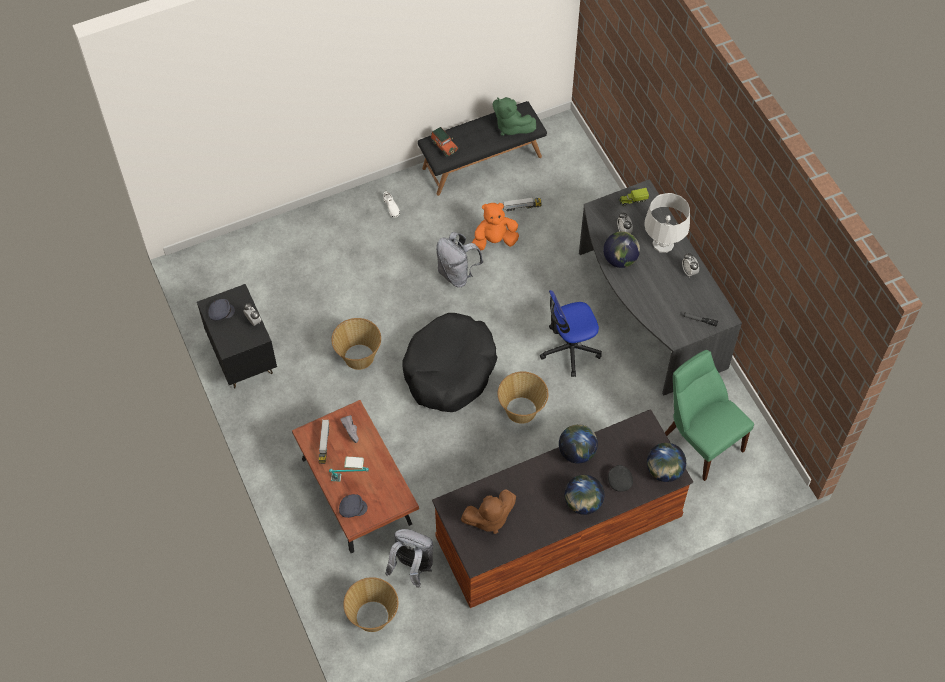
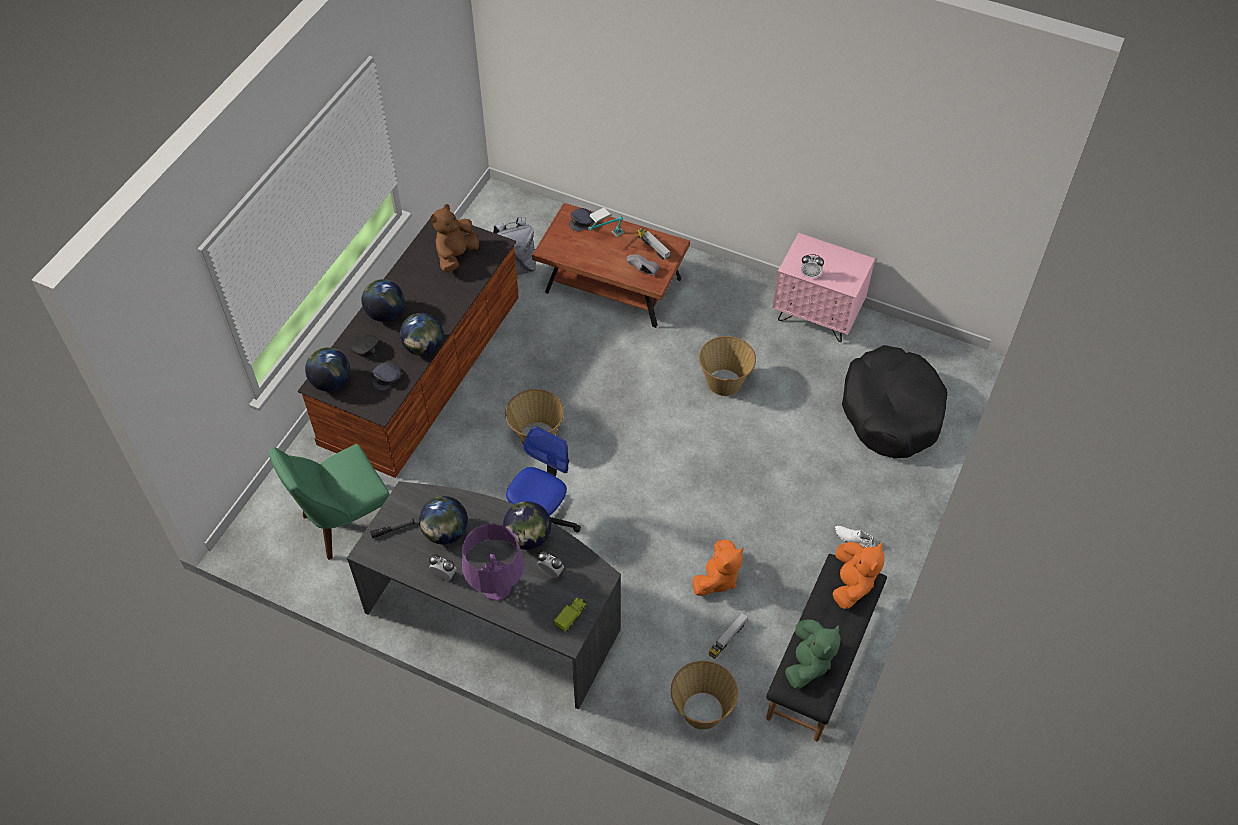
camera: 140 degrees right, 5 degrees down
black nightstand [197,284,277,388] -> pink nightstand [773,233,875,342]
grey cap [208,299,235,321] -> grey cap moved to [372,362,401,390]
basket [343,577,398,632] -> basket moved to [671,661,738,730]
black dog bed [402,313,497,412] -> black dog bed moved to [842,345,948,459]
toy car [431,127,459,157] -> orange plush toy [833,542,885,609]
grey backpack [436,232,484,287] -> none
green plush toy [492,97,536,136] -> green plush toy turned 105 degrees clockwise [785,619,841,689]
grey table lamp [644,193,690,253] -> purple table lamp [462,523,524,600]
green chair [665,350,754,481] -> green chair turned 135 degrees clockwise [269,444,390,560]
none -> globe [419,496,468,545]

